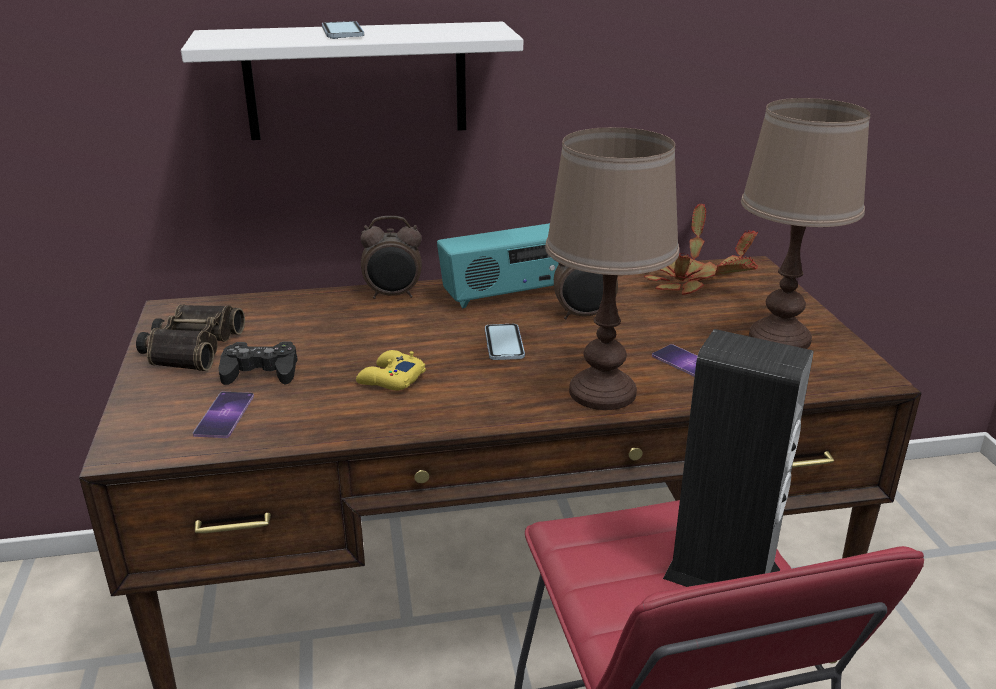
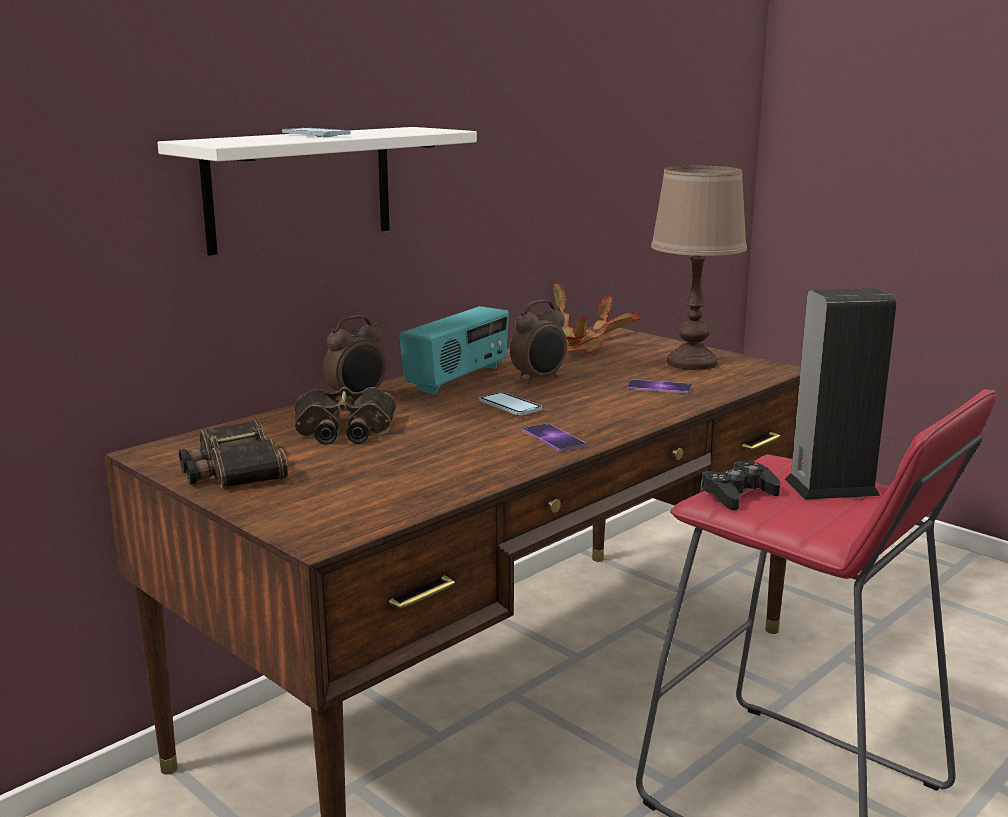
camera: 35 degrees left, 10 degrees down
phone [193,392,254,438] -> phone moved to [522,423,586,451]
black game controller [218,341,298,385] -> black game controller moved to [700,461,780,510]
yellow game controller [356,350,426,391] -> none
brown table lamp [545,127,679,410] -> none
none -> binoculars [295,387,396,444]

